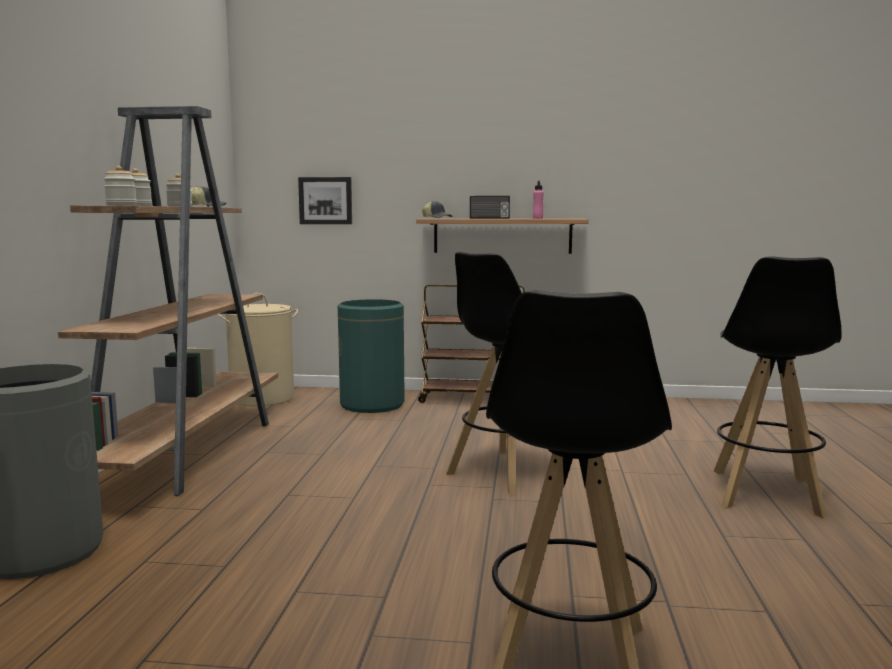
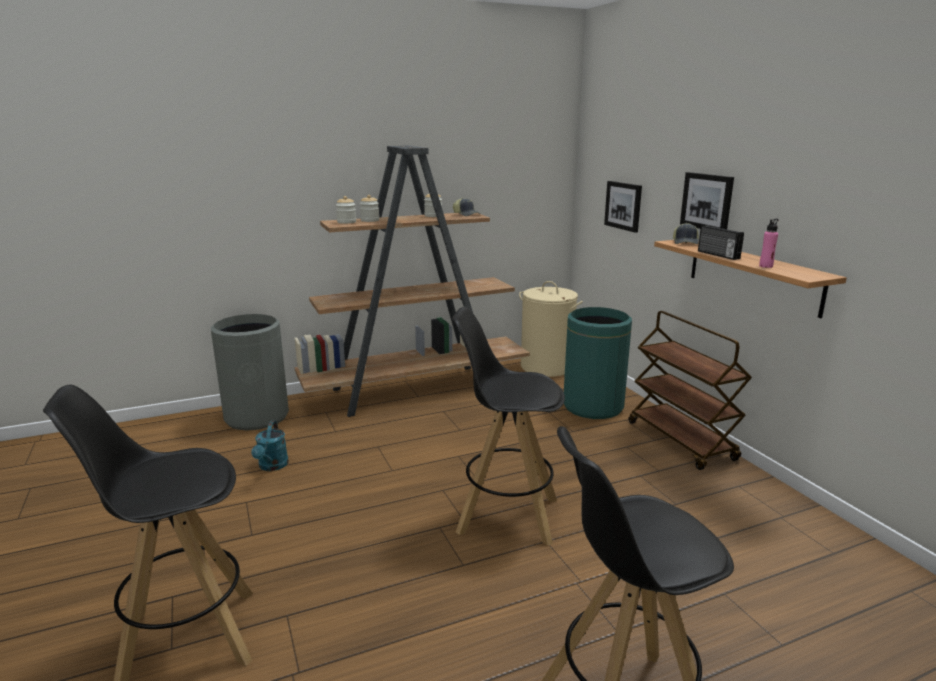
camera: 60 degrees right, 10 degrees up
none -> turquoise watering can [251,421,289,471]
none -> picture [680,172,734,229]

